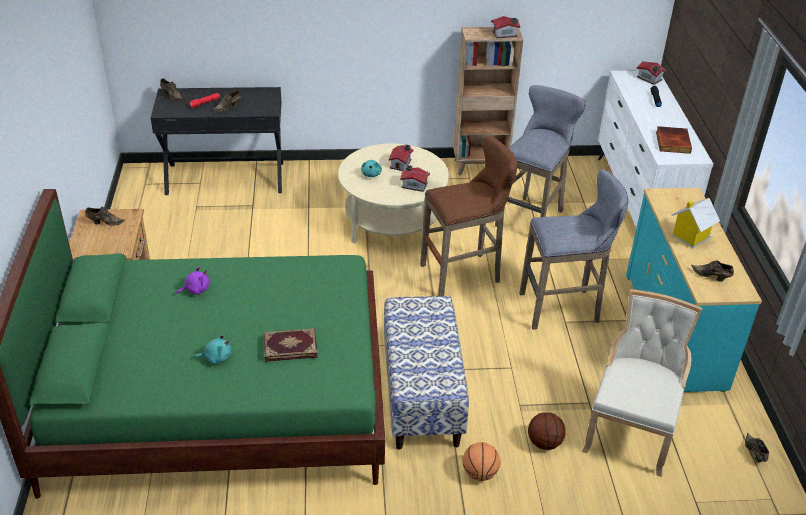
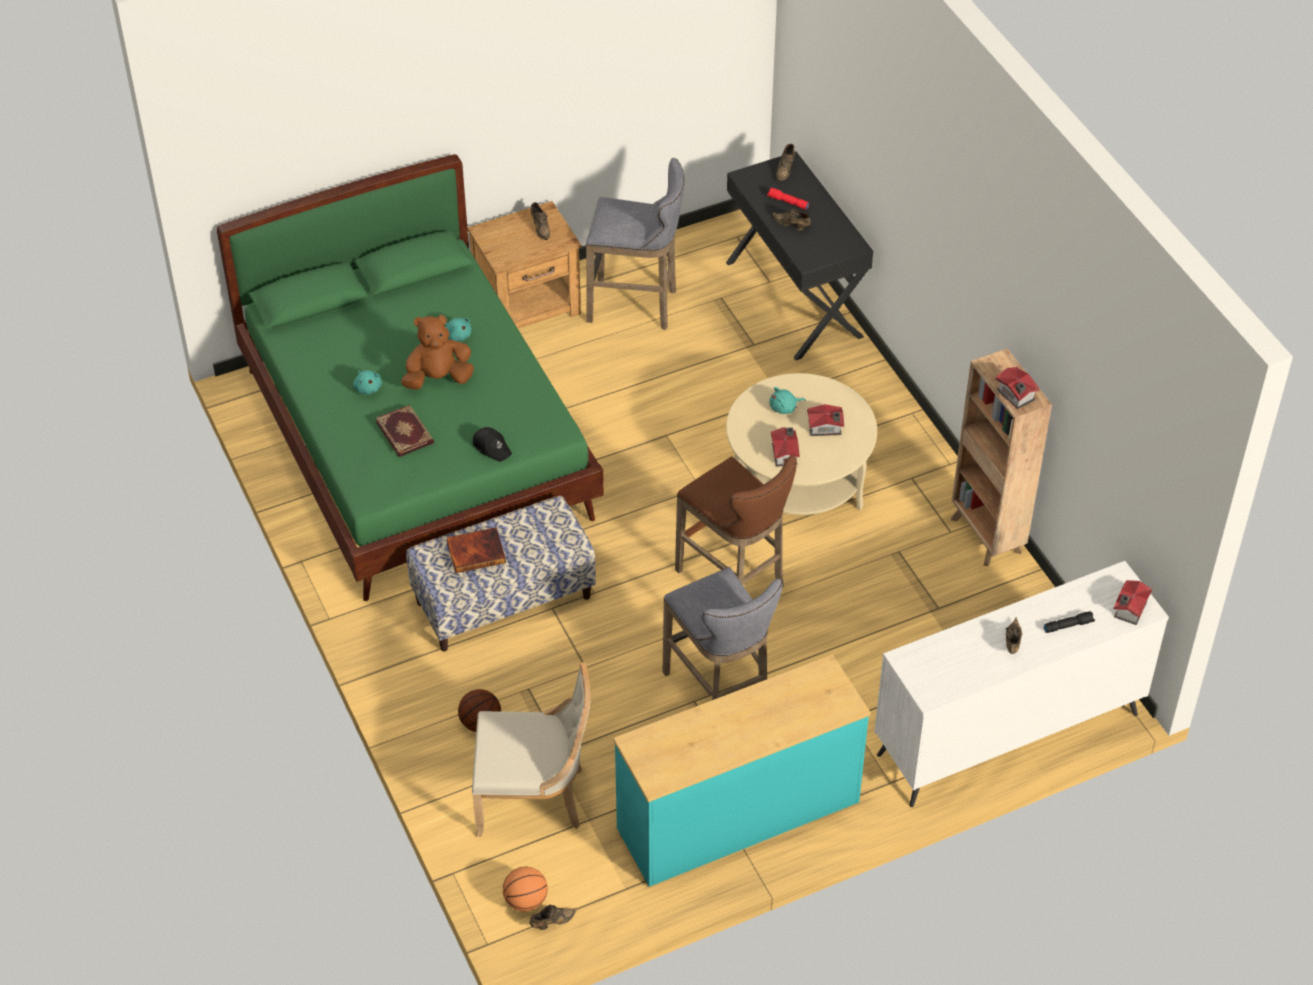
camera: 70 degrees right, 10 degrees up
purple plush toy [175,266,210,295] -> turquoise plush toy [445,318,472,342]
basketball [462,442,500,481] -> basketball moved to [503,867,548,911]
grey stool [495,85,586,227] -> grey stool moved to [586,158,685,330]
book [656,126,692,154] -> book moved to [446,527,506,573]
toy house [672,198,720,248] -> none
brown shoe [691,261,734,281] -> brown shoe moved to [1005,617,1022,654]
none -> brown plush toy [401,315,474,390]
none -> black cap [473,427,512,462]

